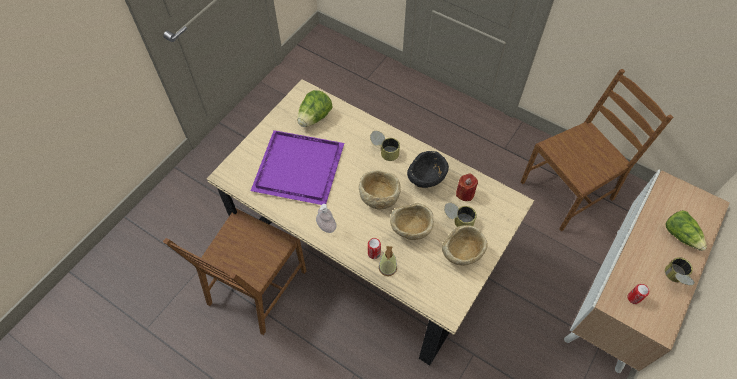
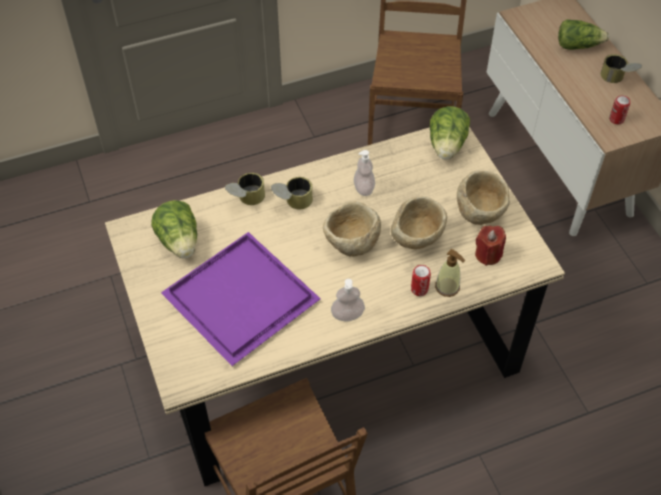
camera: 55 degrees left, 5 degrees down
black bowl [407,151,449,188] -> soap dispenser [354,150,375,196]
can [444,203,477,227] -> can moved to [225,173,265,205]
red candle [456,173,478,201] -> red candle moved to [475,226,506,266]
none -> lettuce [430,106,470,160]

